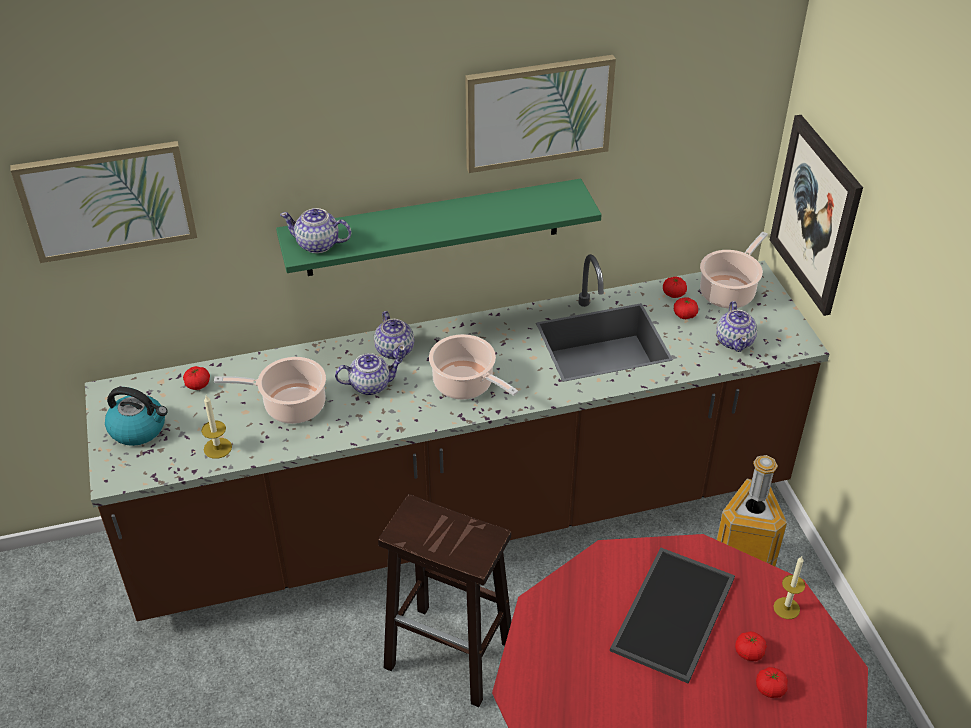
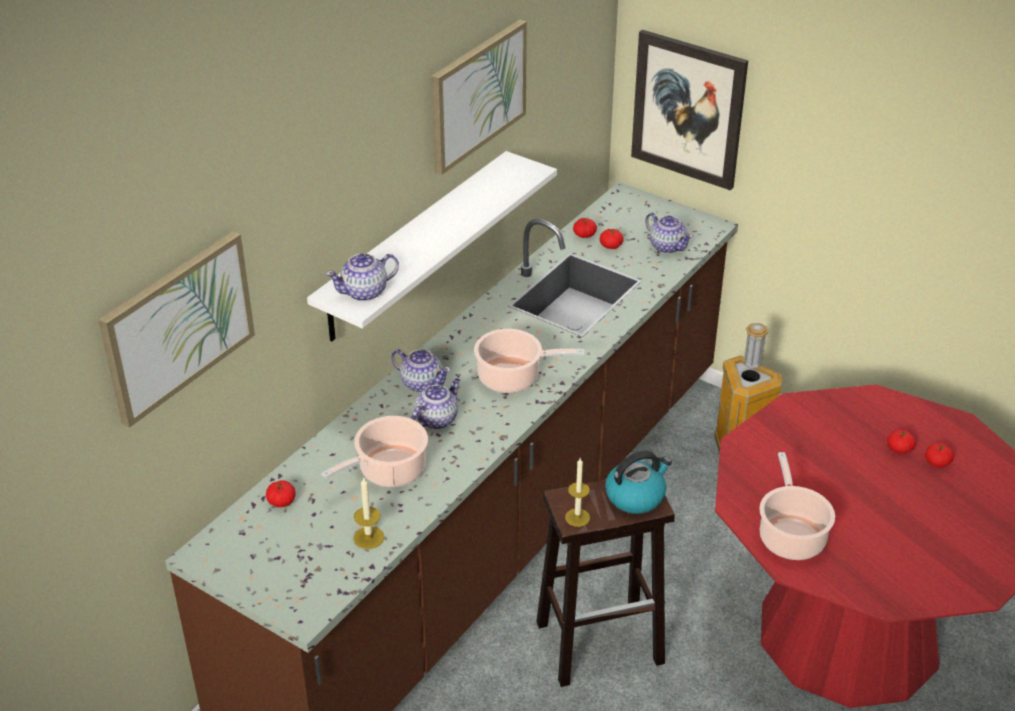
camera: 40 degrees left, 5 degrees down
kettle [105,387,168,446] -> kettle moved to [605,451,672,514]
green shelf [276,179,602,276] -> white shelf [307,151,557,342]
tray [610,547,735,684] -> none
cooking pot [700,232,768,308] -> cooking pot moved to [759,452,835,560]
candle [773,556,805,619] -> candle moved to [565,458,590,527]

